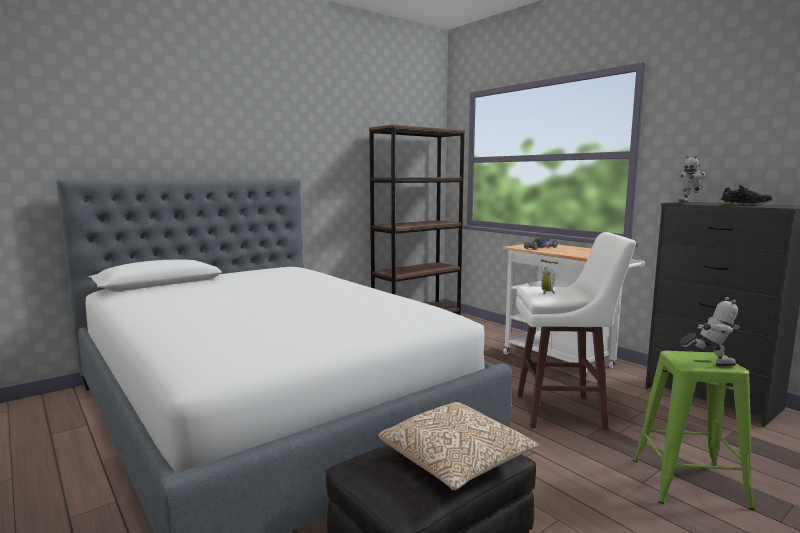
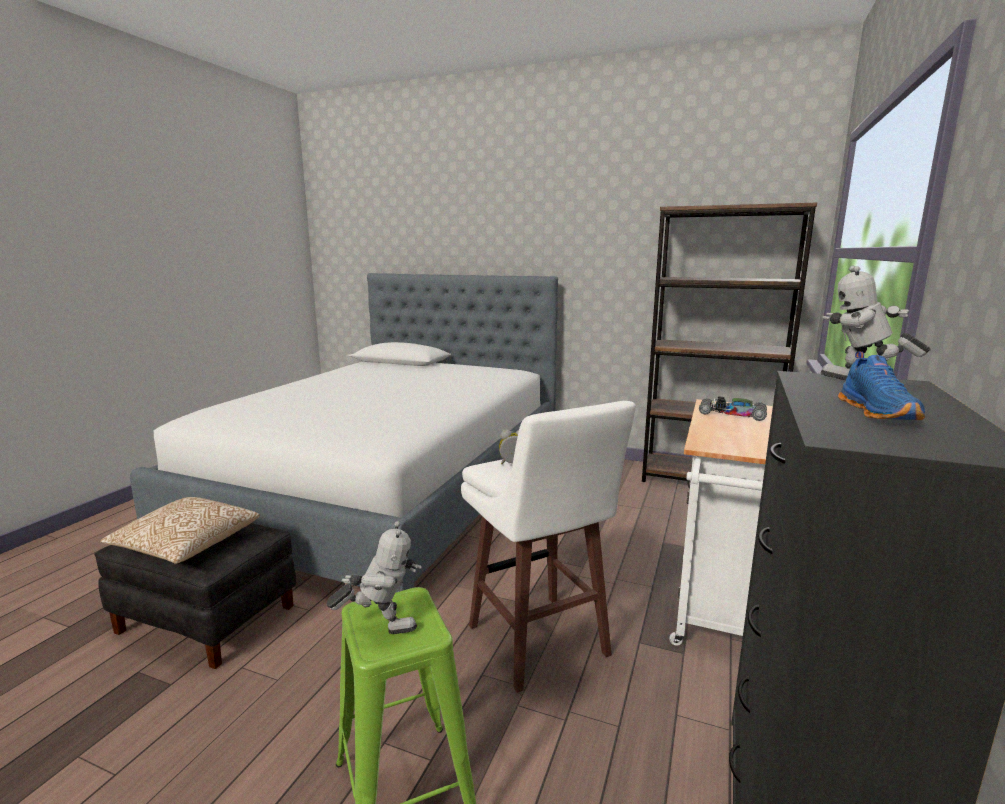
camera: 60 degrees right, 5 degrees up
toy robot [680,297,740,367] -> toy robot turned 75 degrees counterclockwise [326,521,422,634]
black shoe [720,185,773,205] -> blue shoe [838,351,925,420]

